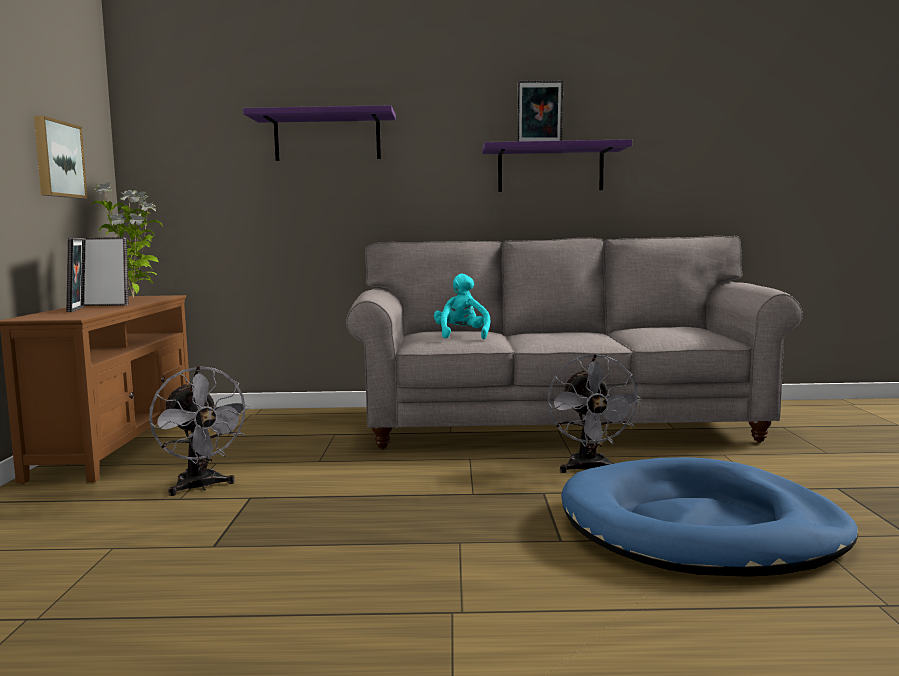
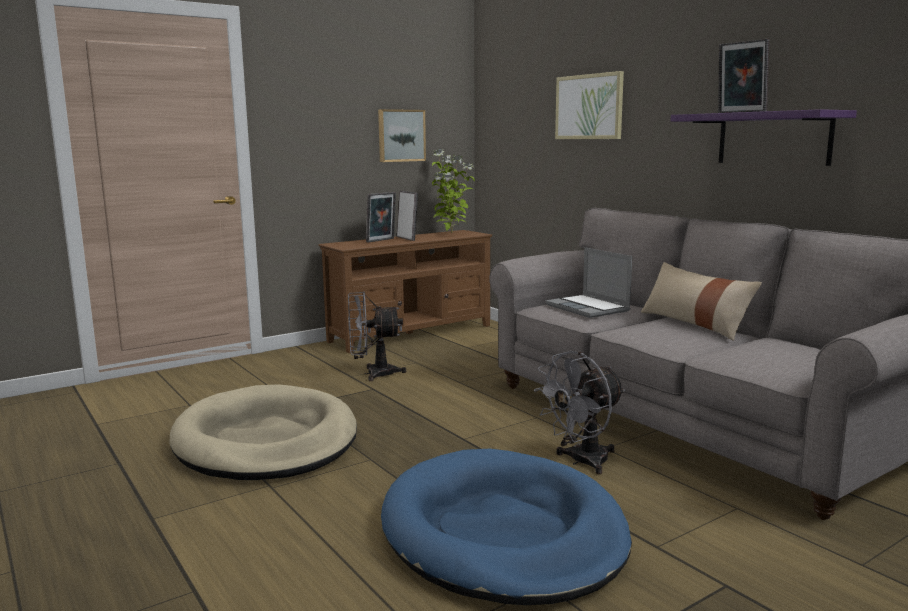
camera: 55 degrees right, 5 degrees up
grey fan [149,366,251,496] -> grey fan turned 60 degrees clockwise [348,291,406,381]
purple shelf [243,105,396,161] -> picture [555,71,624,139]
turquoise plush toy [434,274,490,339] -> laptop [546,247,632,318]
none -> beige dog bed [170,384,357,480]
none -> beige pillow [641,262,762,341]

